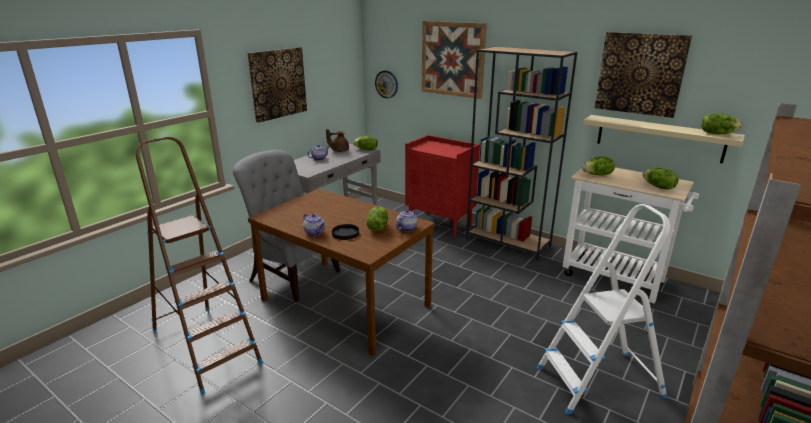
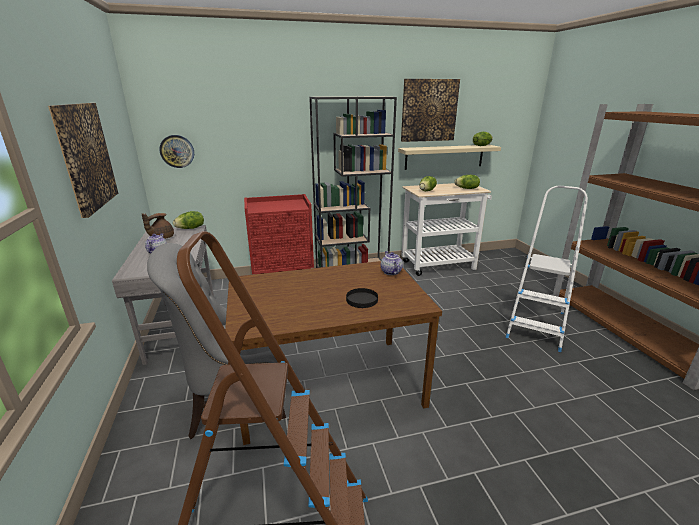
camera: 50 degrees left, 0 degrees up
teapot [303,213,325,236] -> none
lettuce [367,207,388,231] -> none
picture [422,21,487,99] -> none

